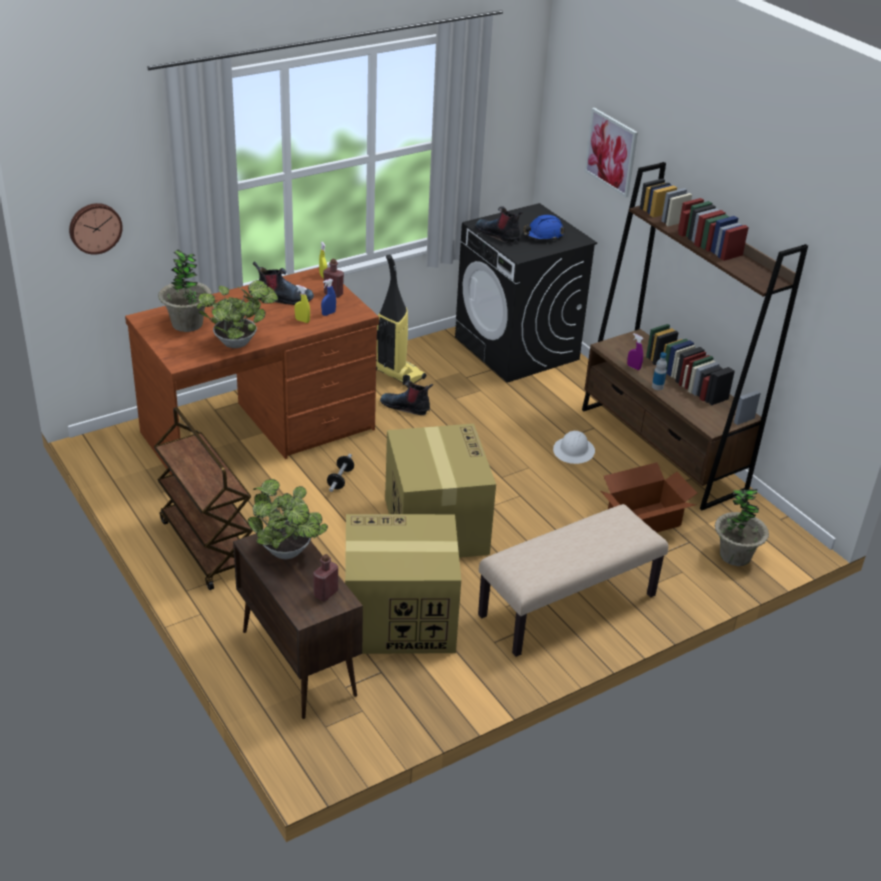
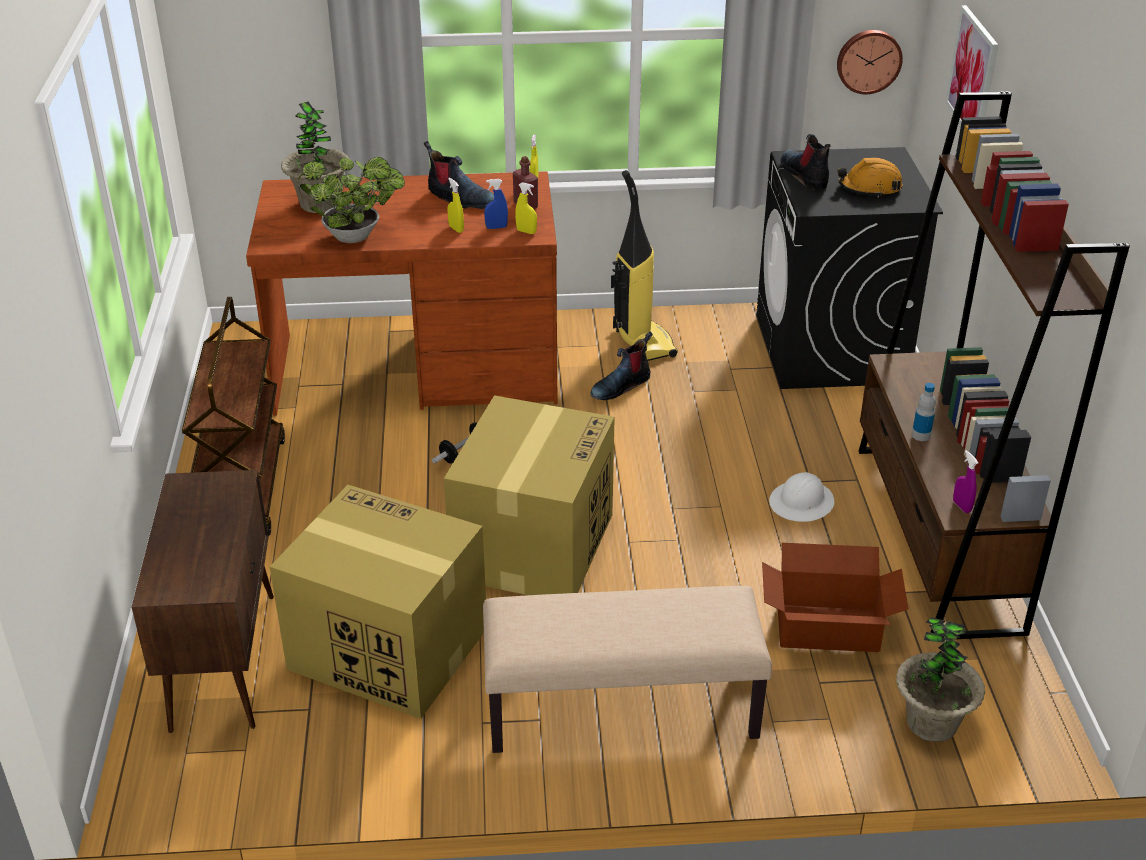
camera: 30 degrees right, 0 degrees up
wall clock [69,203,123,255] -> wall clock moved to [837,30,903,94]
potted plant [248,479,328,559] -> none
red bottle [313,554,338,601] -> none
boot [380,380,433,415] -> boot turned 90 degrees counterclockwise [590,331,652,400]
blue hard hat [523,215,565,241] -> orange hard hat [838,158,902,198]
purple spray bottle [627,334,644,370] -> purple spray bottle moved to [953,450,978,513]
none -> yellow spray bottle [515,182,537,234]

